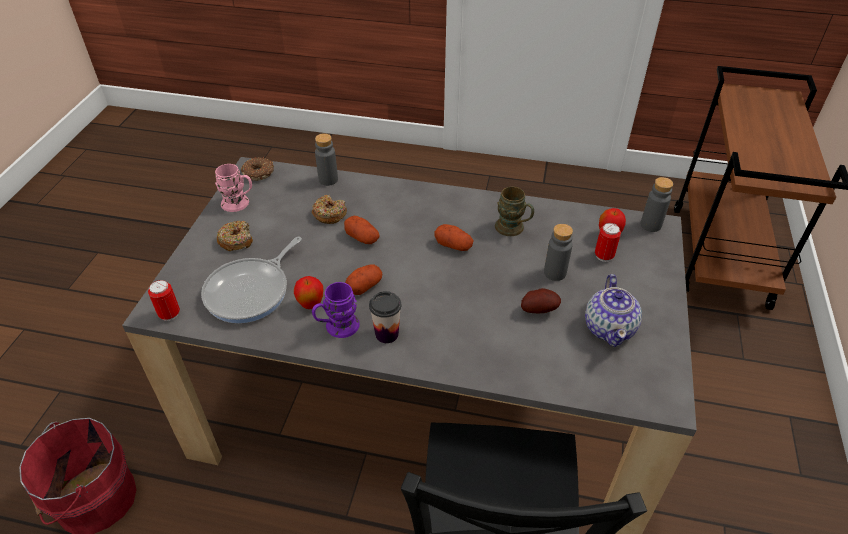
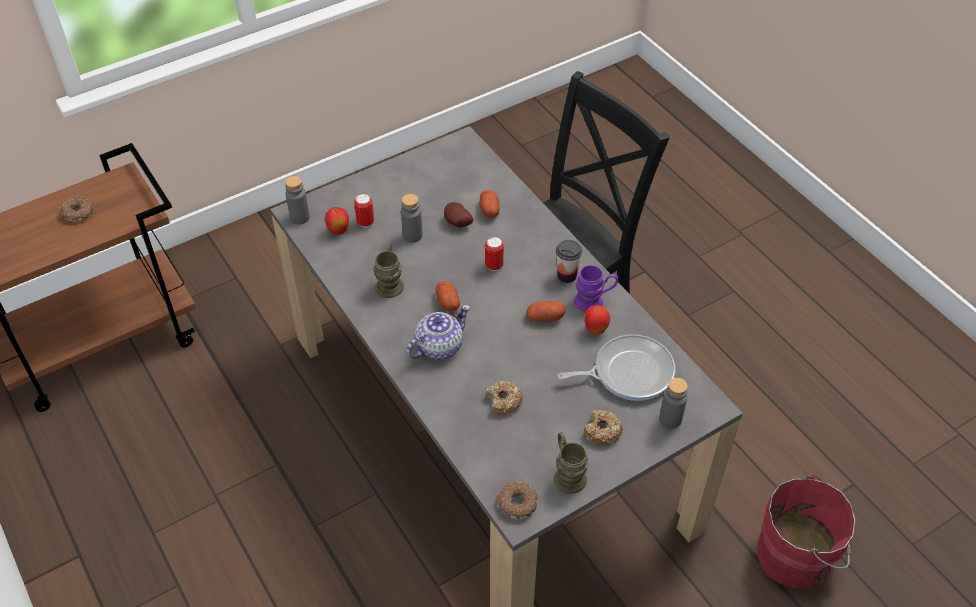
camera: 135 degrees left, 5 degrees up
can [148,280,180,321] -> can moved to [485,237,504,271]
pink mug [215,164,252,212] -> brown mug [554,432,589,494]
grey bottle [315,133,338,186] -> grey bottle moved to [659,378,688,429]
potato [344,216,380,244] -> potato moved to [479,190,500,218]
teapot [585,274,642,347] -> teapot moved to [407,305,470,360]
none -> donut [61,197,94,222]

